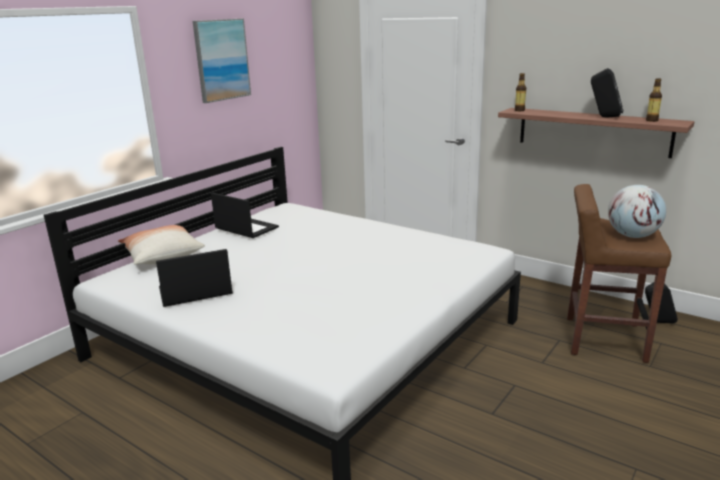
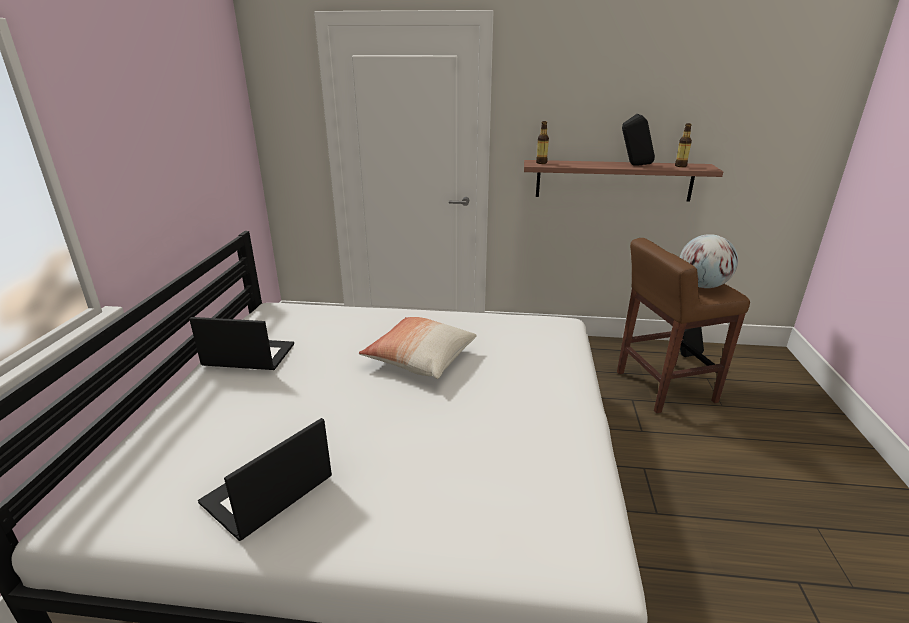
camera: 30 degrees left, 5 degrees up
pillow [118,225,205,264] -> pillow moved to [359,317,476,379]
picture [193,19,251,103] -> none

